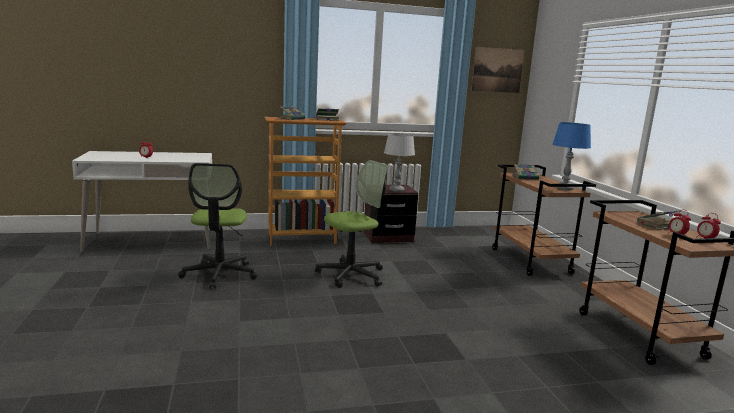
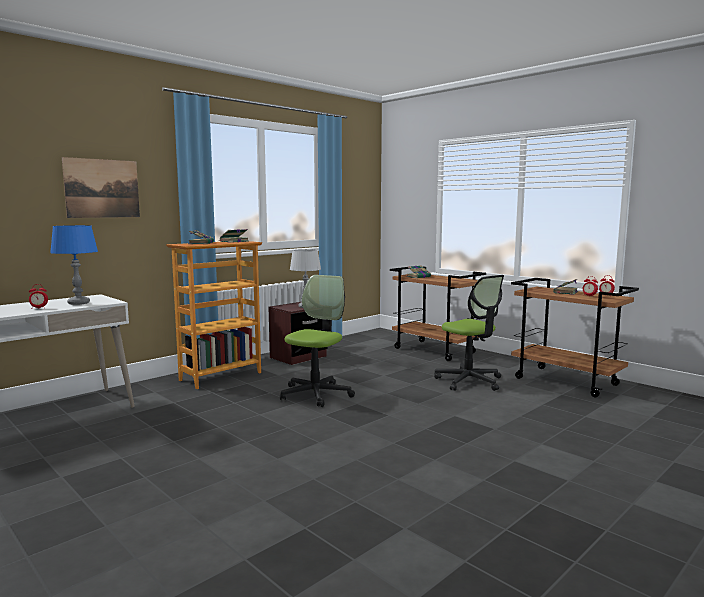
camera: 30 degrees left, 5 degrees down
office chair [178,163,258,289] -> office chair moved to [434,275,504,391]
picture [471,47,525,93] -> picture moved to [62,157,140,218]
blue table lamp [553,122,591,190] -> blue table lamp moved to [50,225,98,305]

